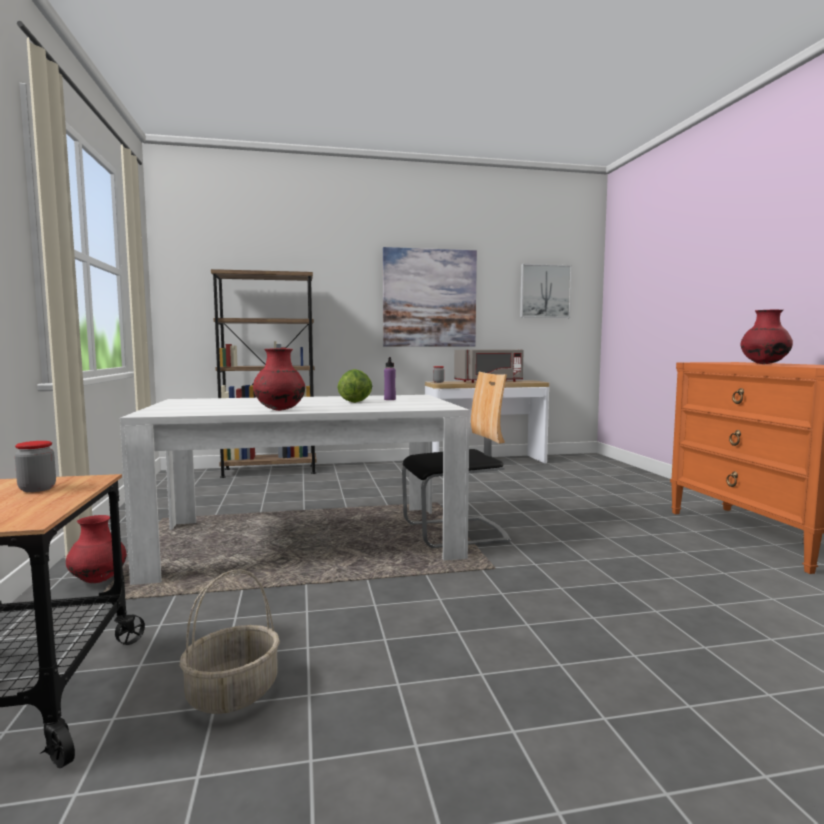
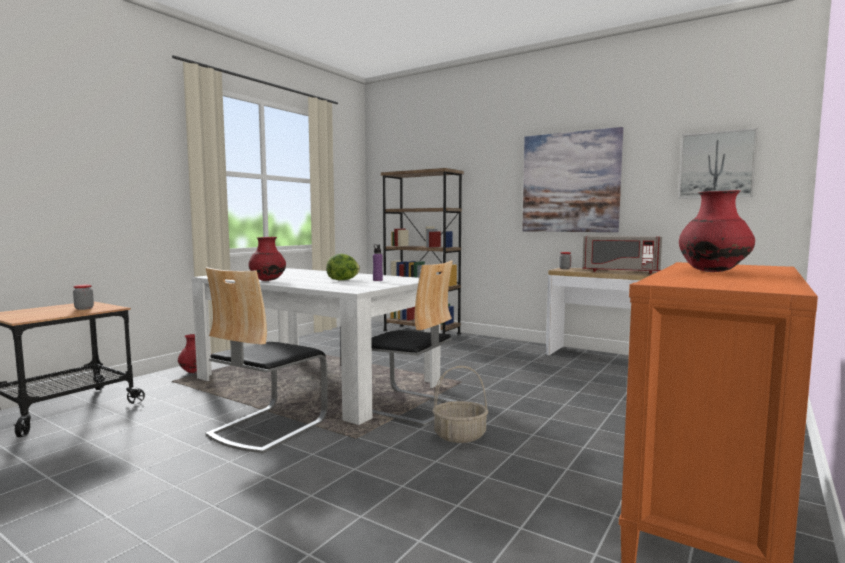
camera: 45 degrees right, 0 degrees up
basket [180,569,280,714] -> basket moved to [432,366,488,443]
none -> chair [205,267,327,453]

